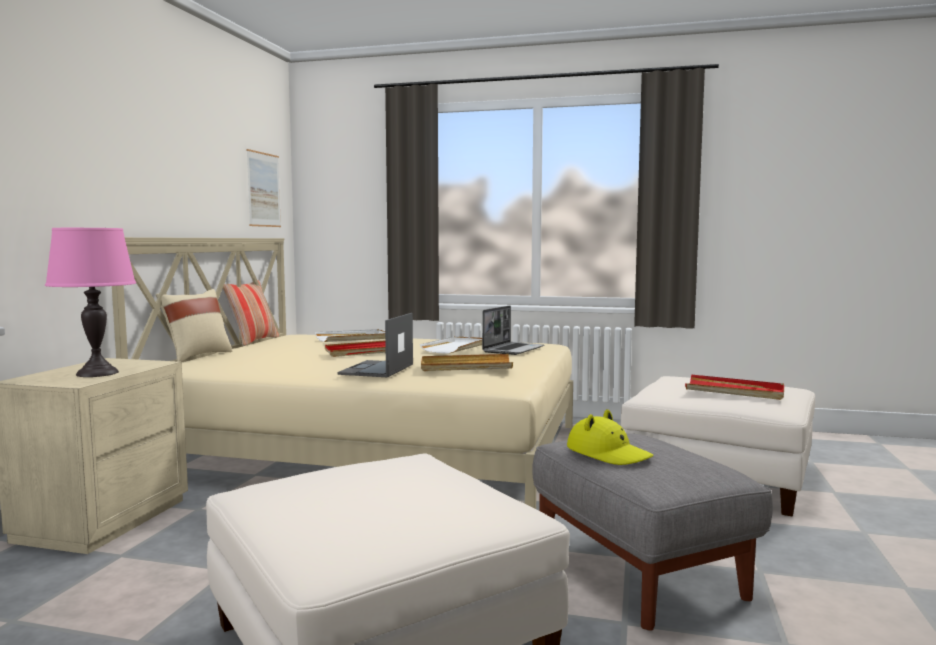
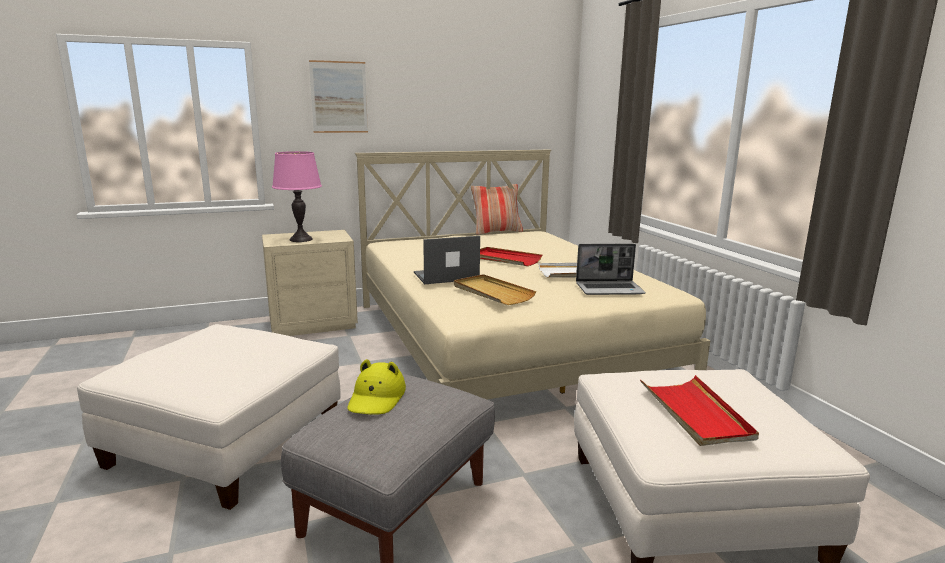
camera: 55 degrees right, 10 degrees up
beige pillow [156,289,233,362] -> none
picture [246,149,281,227] -> picture moved to [309,60,368,133]
white tray [315,329,385,342] -> none

